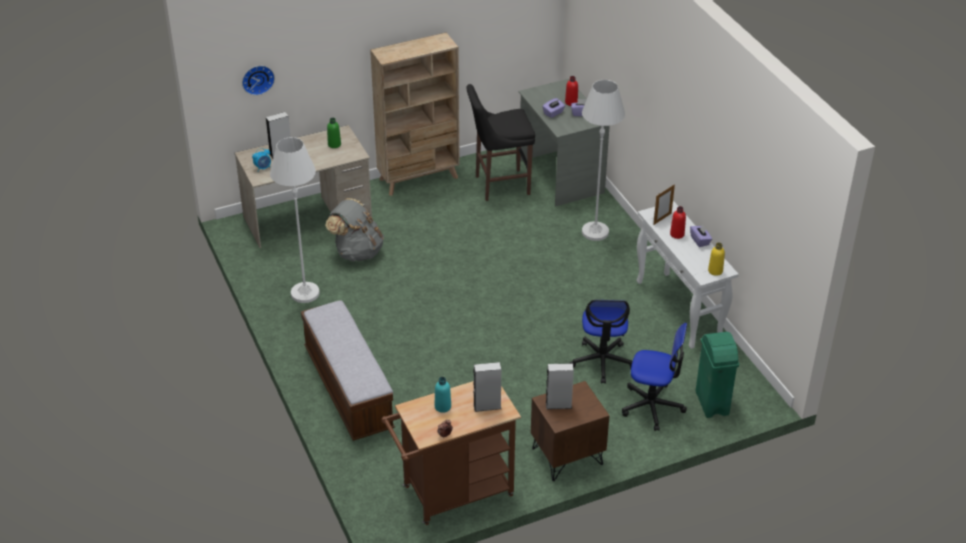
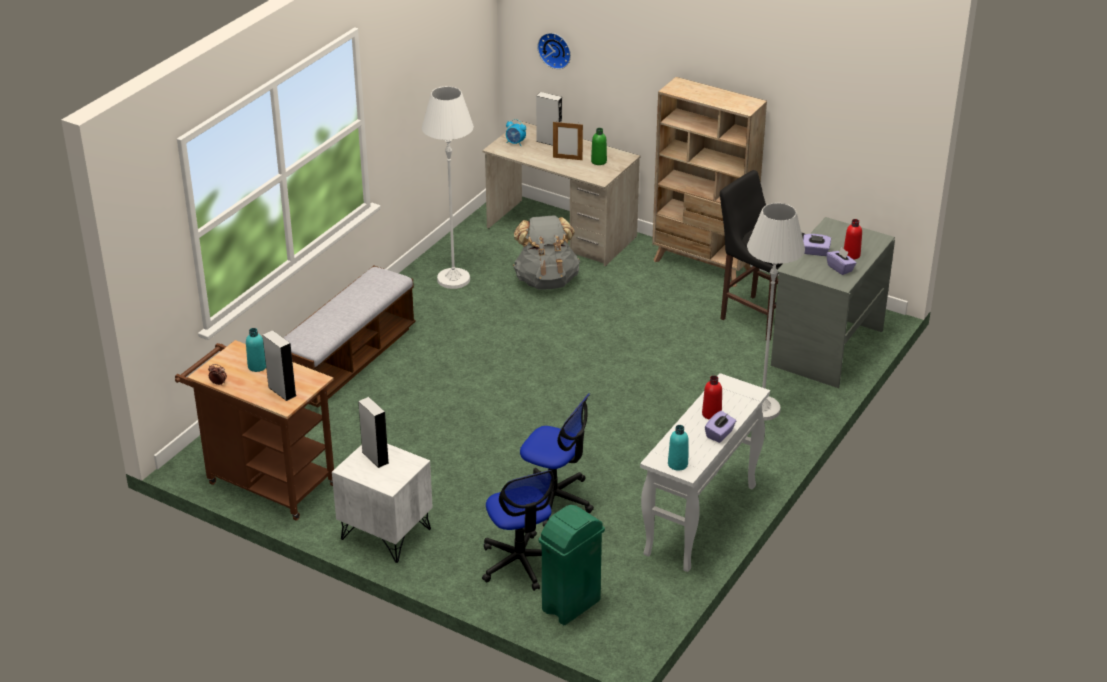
camera: 55 degrees right, 5 degrees down
brown nightstand [531,381,609,481] -> white nightstand [332,444,433,563]
office chair [569,300,632,384] -> office chair turned 120 degrees counterclockwise [520,393,594,527]
picture frame [653,184,675,225] -> picture frame moved to [553,122,583,160]
yellow bottle [708,243,725,276] -> turquoise bottle [668,425,689,471]

